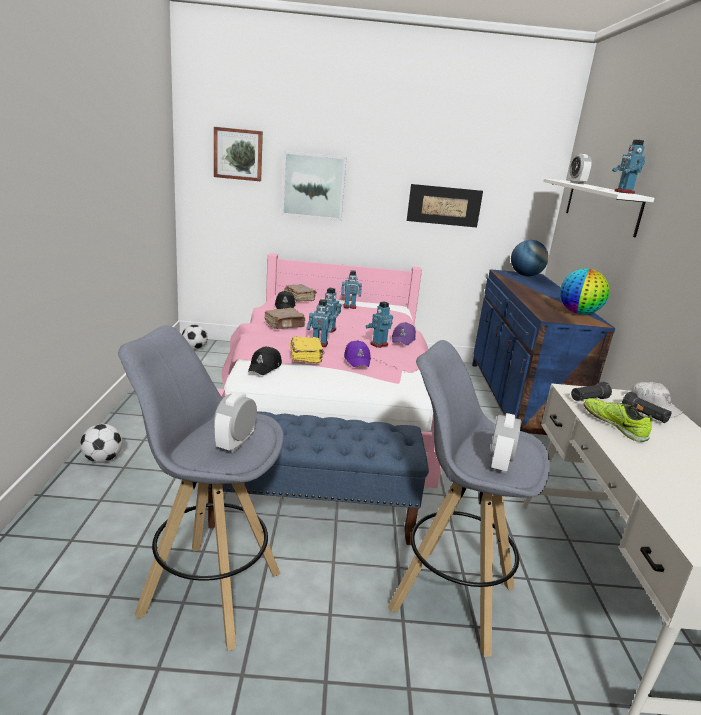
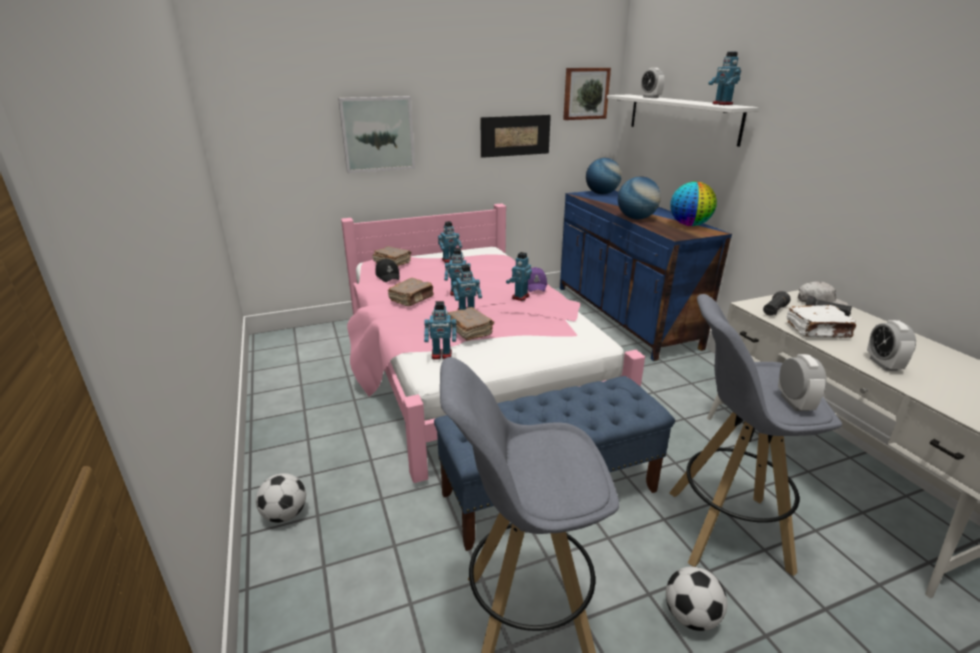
camera: 20 degrees left, 5 degrees up
football [182,325,208,350] -> football moved to [666,566,727,631]
picture [214,127,263,181] -> picture moved to [563,68,611,120]
alarm clock [214,392,257,453] -> alarm clock moved to [867,320,916,371]
black cap [248,347,282,375] -> toy robot [424,301,457,360]
yellow book [290,336,324,363] -> brown book [449,307,494,340]
purple cap [344,340,371,367] -> none
shoe [584,398,652,442] -> white book [787,305,856,338]
none -> globe [618,176,661,219]

